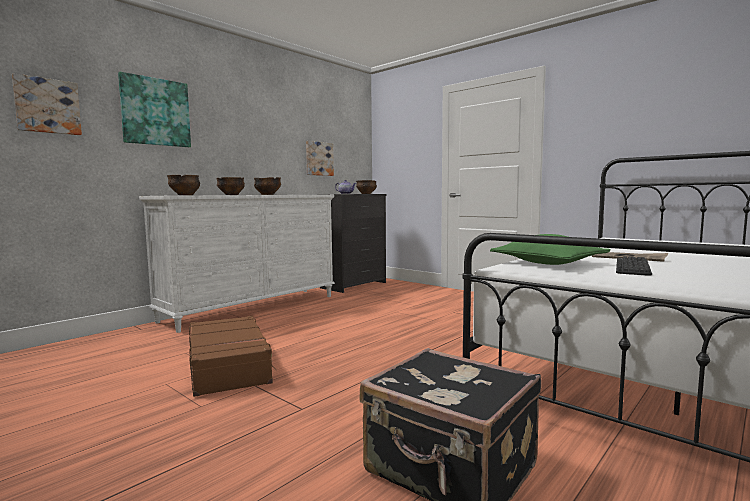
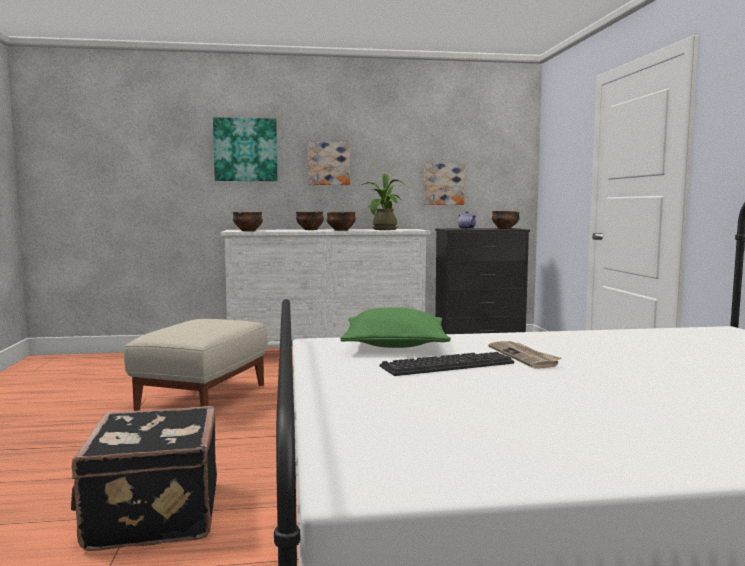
camera: 40 degrees right, 0 degrees up
picture [12,73,82,135] -> picture moved to [308,142,350,185]
brown suitcase [189,316,276,397] -> beige ottoman [124,319,268,411]
none -> potted plant [361,174,407,230]

